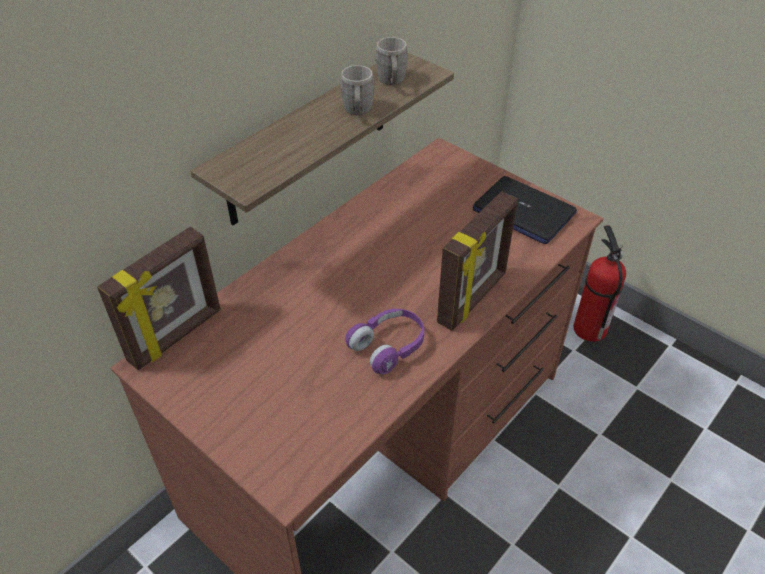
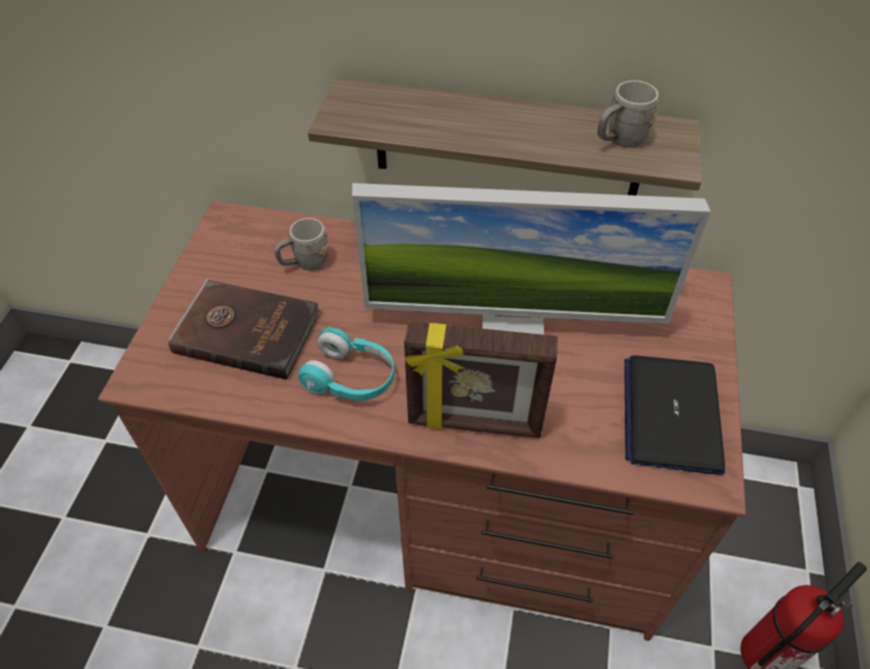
camera: 60 degrees right, 5 degrees up
picture frame [97,227,221,370] -> none
grey mug [340,65,375,115] -> grey mug moved to [274,218,328,271]
purple headphones [345,309,424,374] -> turquoise headphones [298,327,394,401]
none -> brown book [168,279,321,380]
none -> monitor [352,183,711,335]

